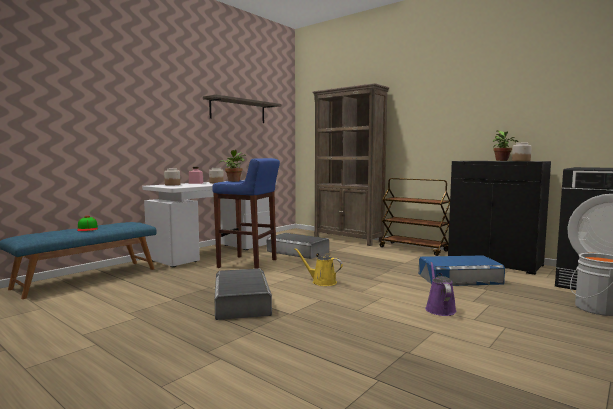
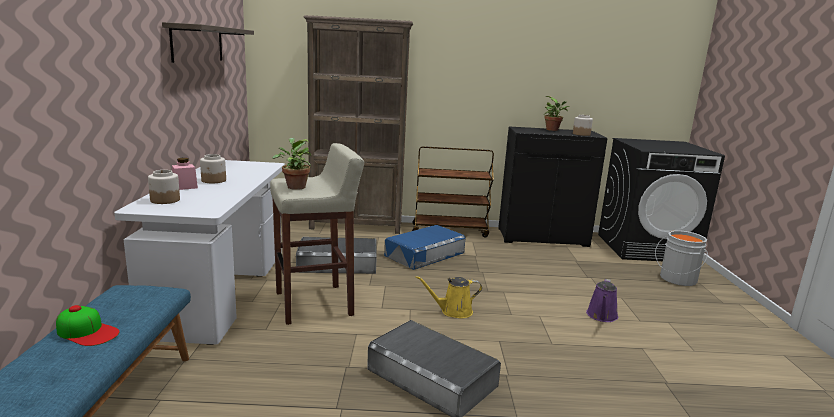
camera: 40 degrees left, 10 degrees up
blue stool [213,158,280,269] -> beige stool [270,143,364,325]
blue storage box [419,255,505,286] -> blue storage box moved to [384,225,465,270]
purple watering can [425,262,457,316] -> purple watering can turned 120 degrees counterclockwise [586,279,618,322]

